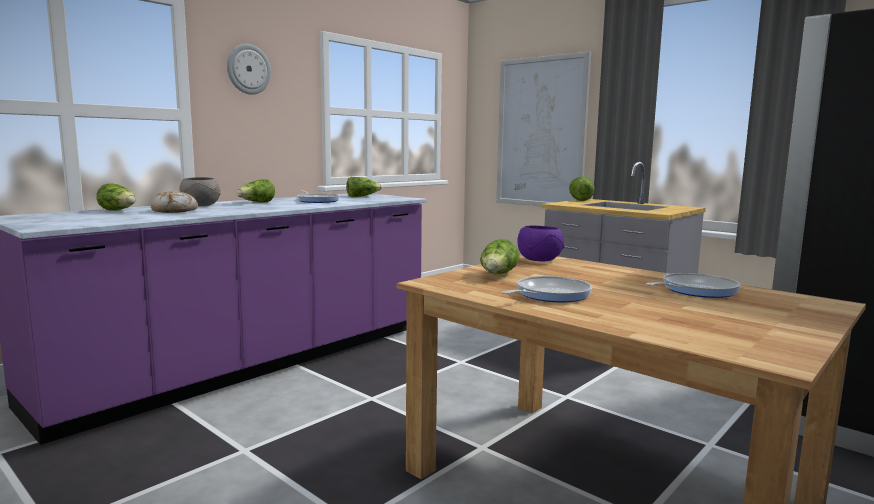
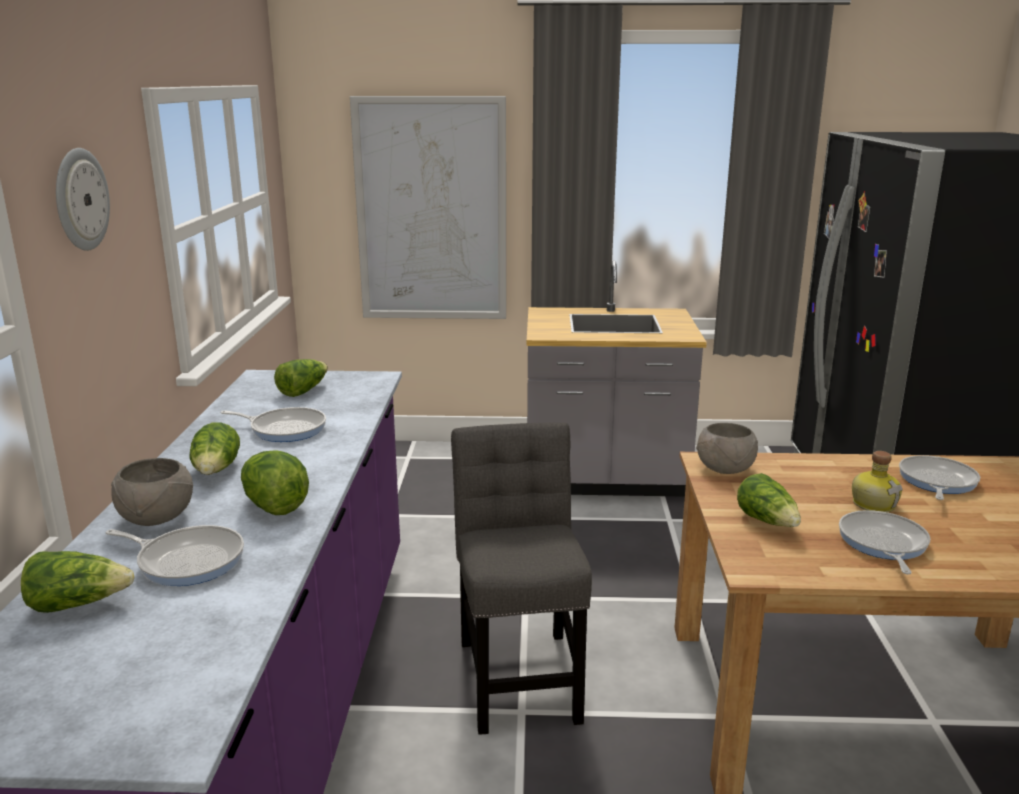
camera: 40 degrees left, 10 degrees up
bread [151,191,198,213] -> frying pan [105,525,244,586]
purple bowl [517,225,565,261] -> grey bowl [696,423,758,474]
lettuce [569,176,595,201] -> lettuce moved to [241,451,309,515]
none -> grey chair [451,422,592,735]
none -> bottle [852,451,903,512]

